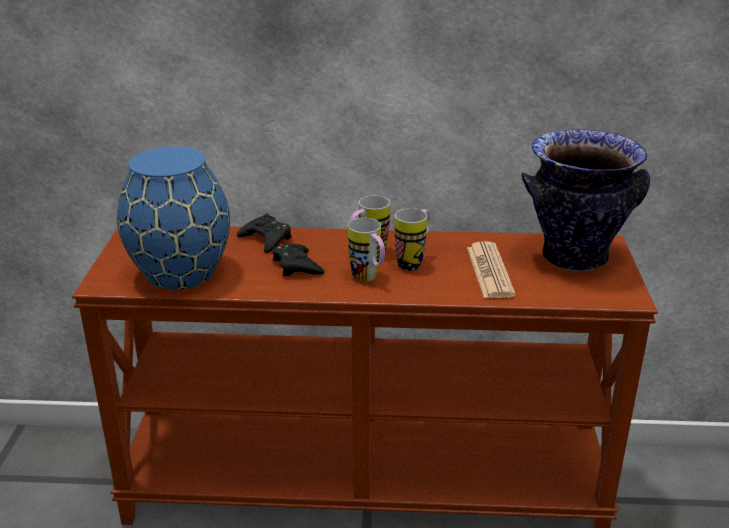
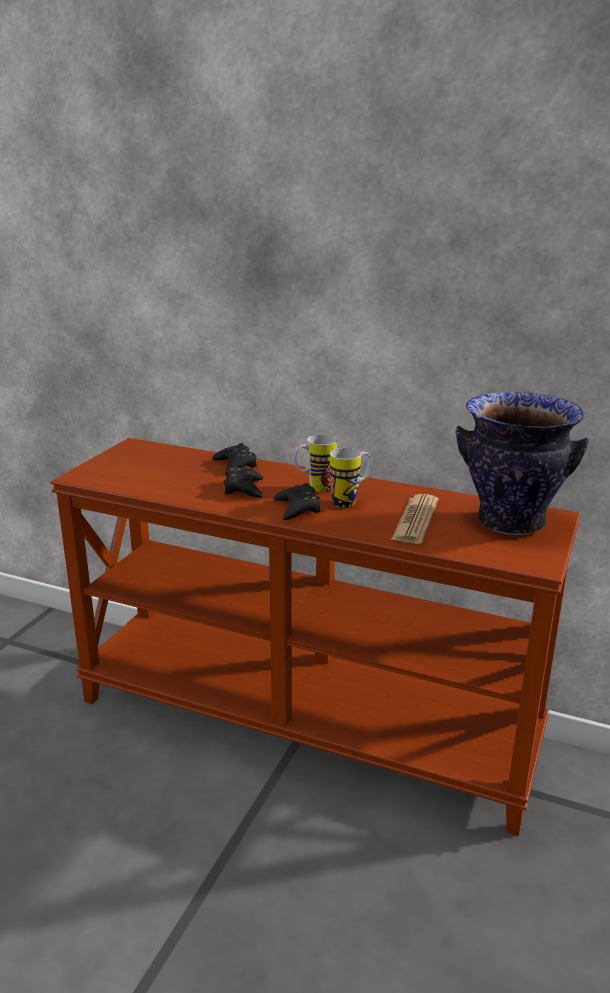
camera: 20 degrees right, 5 degrees down
blue vase [117,146,230,290] -> none
mug [348,218,385,281] -> black game controller [273,483,321,520]

